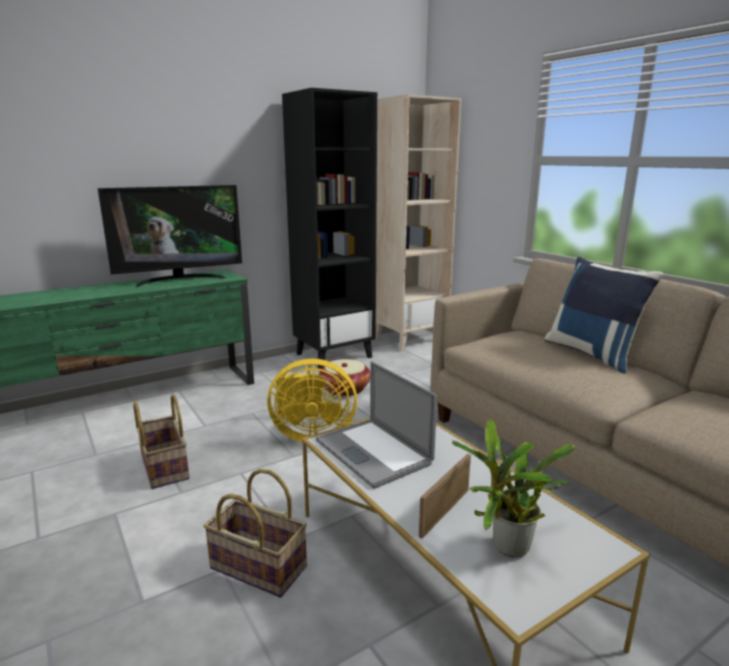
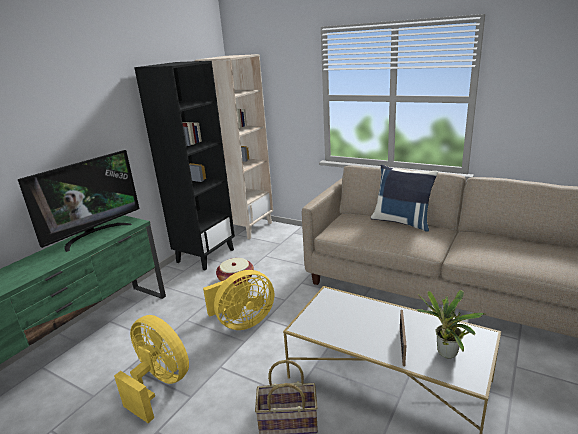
camera: 25 degrees left, 5 degrees up
basket [133,394,190,489] -> yellow fan [114,315,189,423]
laptop [316,361,437,489] -> none

